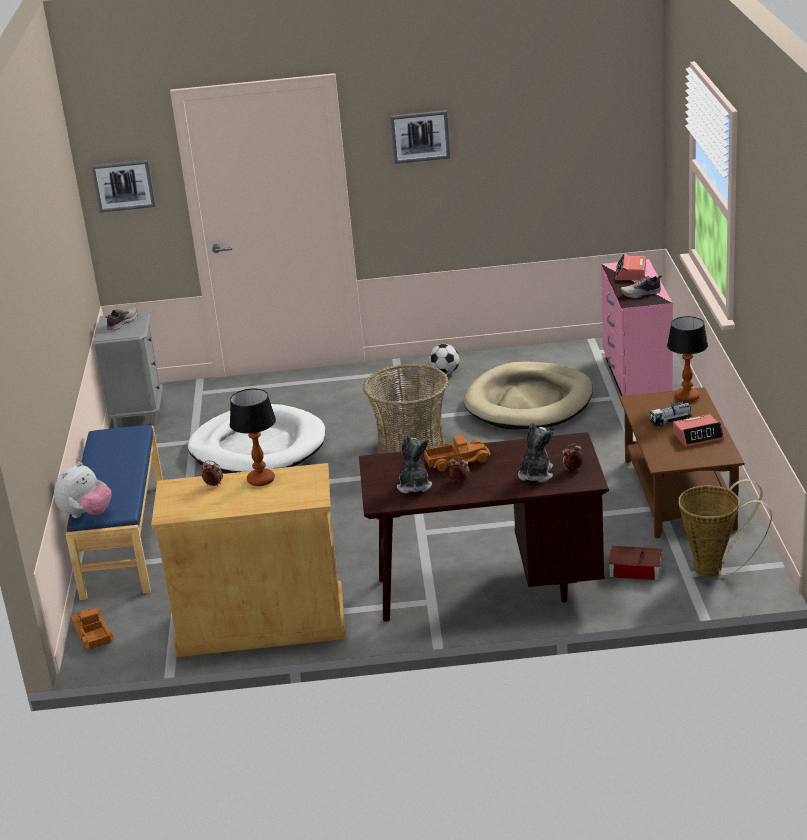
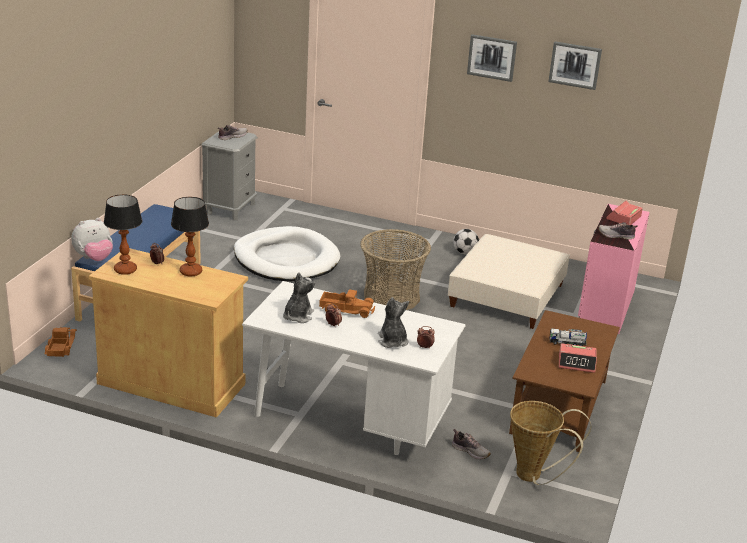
camera: 20 degrees right, 0 degrees up
picture [91,159,156,212] -> picture moved to [548,41,602,90]
brown desk [359,432,609,622] -> white desk [242,281,466,455]
beige dog bed [464,361,593,430] -> beige ottoman [448,234,570,329]
plush toy [518,423,553,482] -> plush toy turned 60 degrees counterclockwise [378,297,409,348]
toy house [608,546,662,580] -> shoe [452,429,491,459]
table lamp [667,316,708,402] -> table lamp moved to [104,194,142,275]

